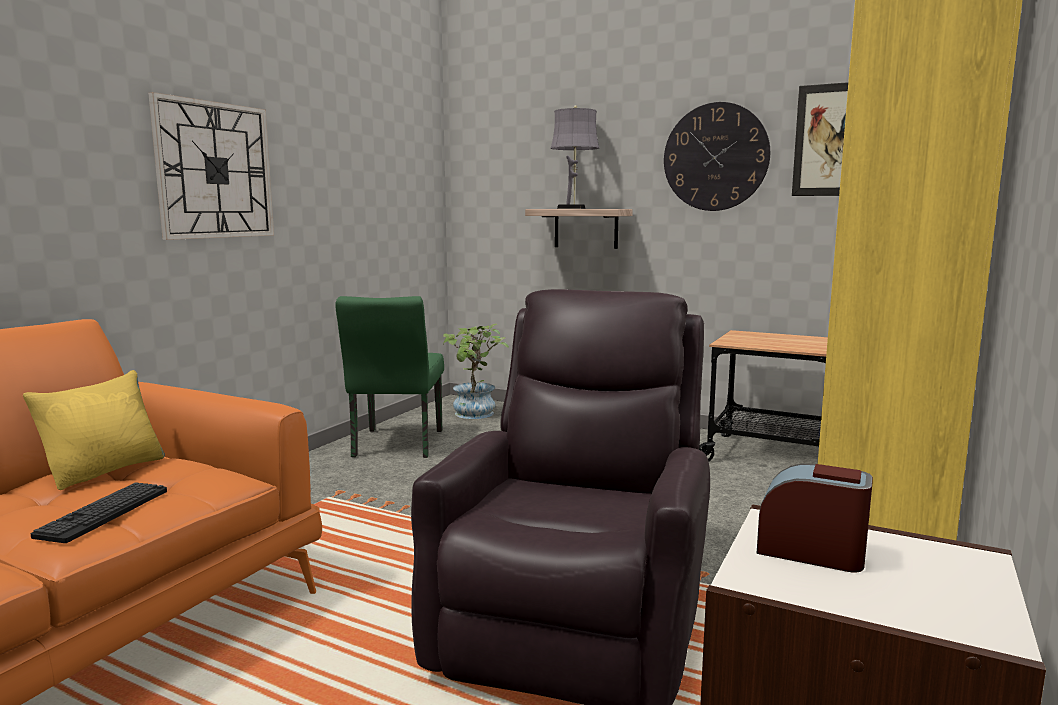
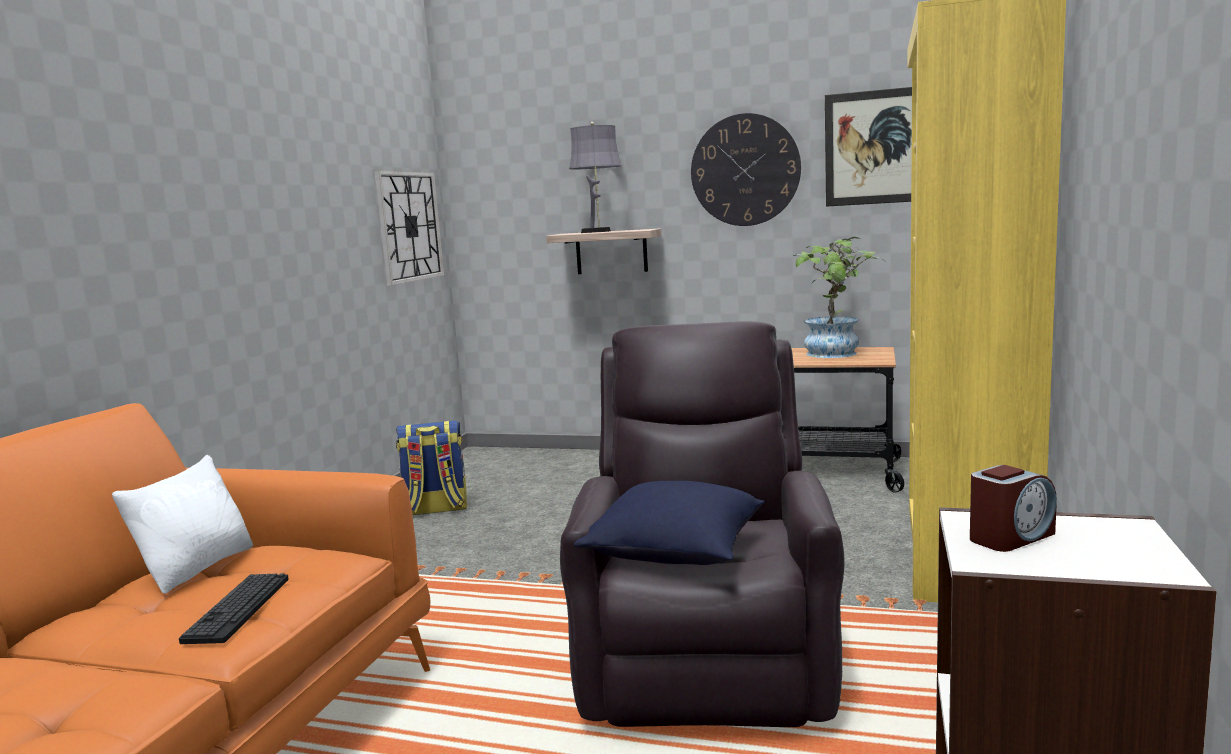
camera: 10 degrees left, 0 degrees up
yellow pillow [23,370,165,490] -> white pillow [112,455,253,594]
wall clock [148,92,274,240] -> wall clock moved to [374,171,444,286]
green chair [335,296,444,458] -> backpack [396,420,468,515]
potted plant [443,324,509,419] -> potted plant moved to [793,237,882,358]
alarm clock [756,464,873,573] -> alarm clock turned 135 degrees clockwise [970,465,1057,552]
none -> blue pillow [574,481,765,565]

